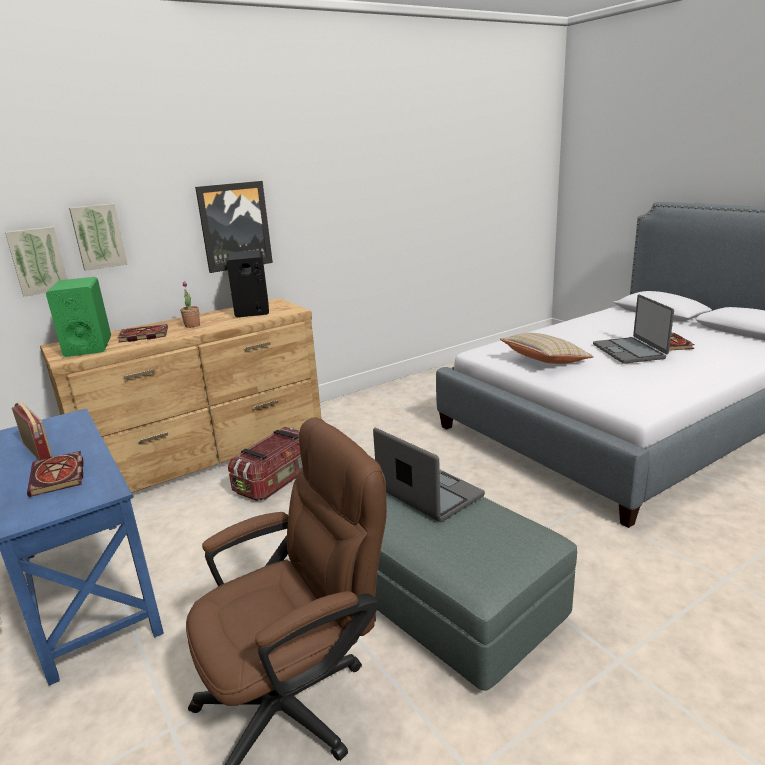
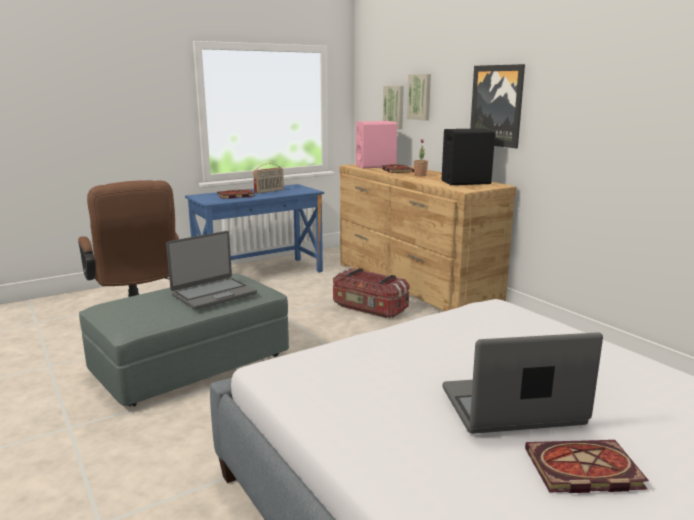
camera: 90 degrees right, 5 degrees down
green speaker [46,277,111,357] -> pink speaker [356,121,397,168]
beige pillow [500,333,594,364] -> none

